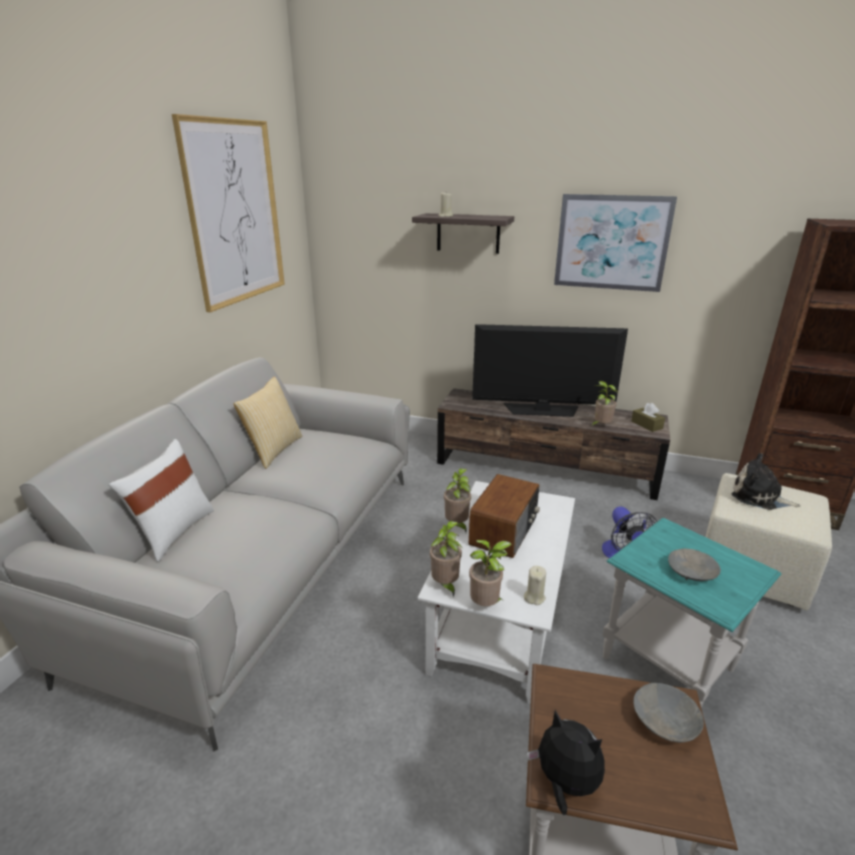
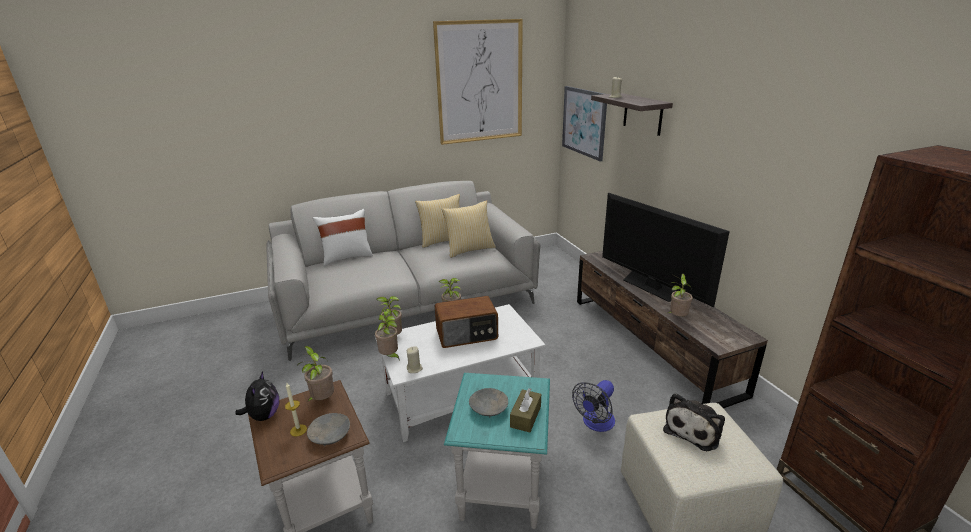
camera: 50 degrees right, 0 degrees up
picture [554,194,677,292] -> picture moved to [562,86,607,161]
brown tissue box [631,403,665,432] -> brown tissue box moved to [510,388,541,432]
plush toy [732,453,801,510] -> plush toy turned 135 degrees counterclockwise [663,393,725,451]
none -> candle [285,383,307,437]
none -> potted plant [298,346,334,402]
none -> pillow [442,200,496,258]

